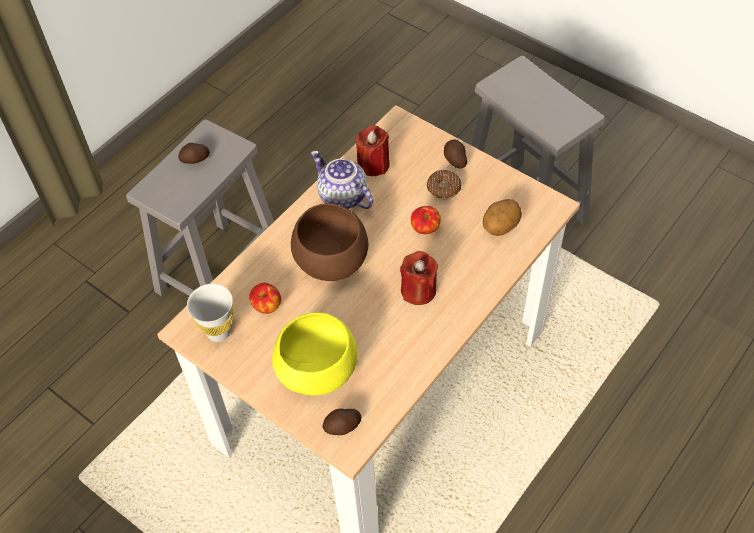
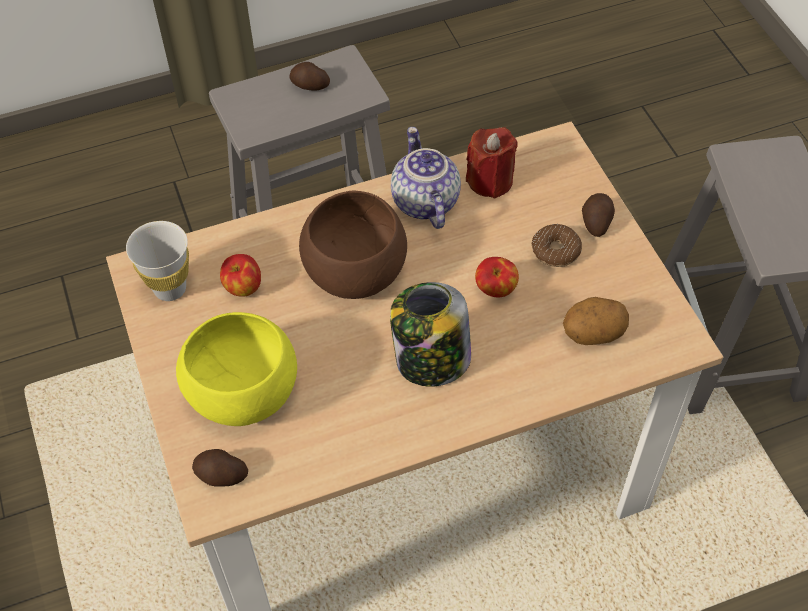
camera: 30 degrees right, 0 degrees up
red candle [400,251,438,305] -> jar [390,282,471,387]

